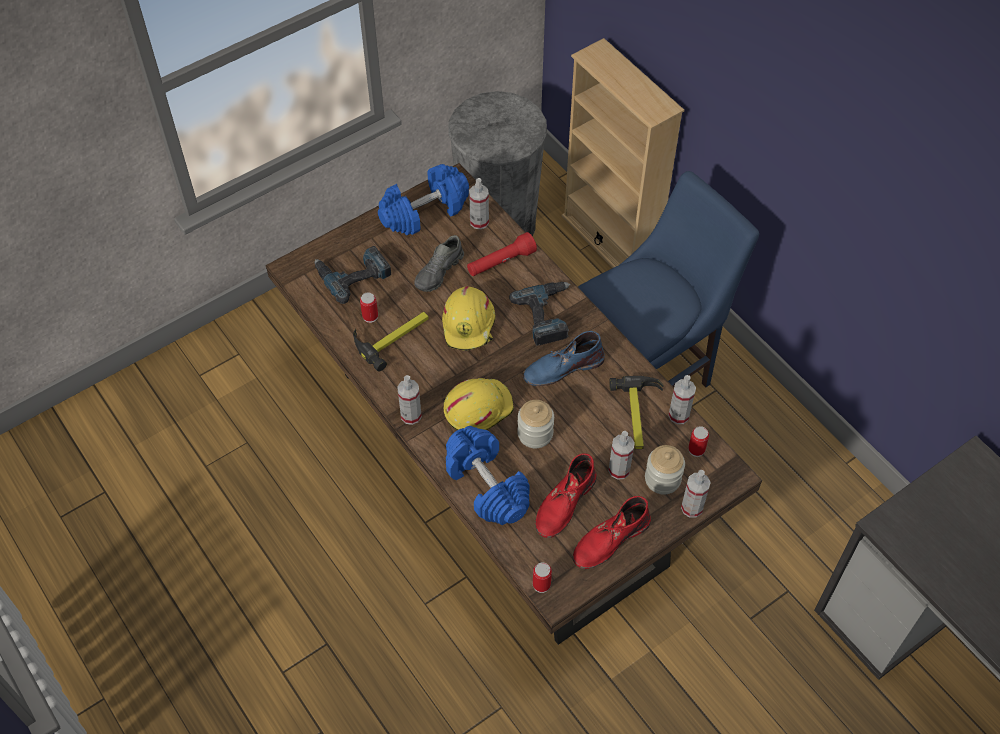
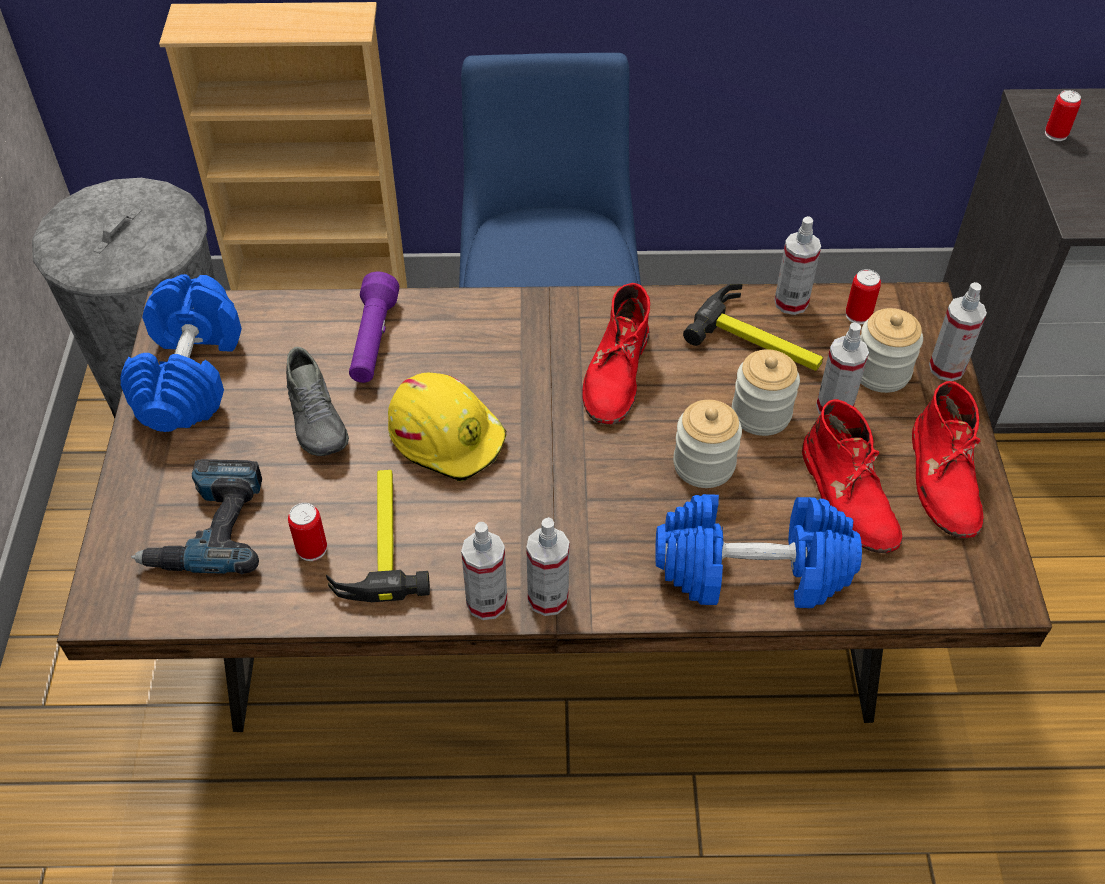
camera: 55 degrees left, 5 degrees down
yellow hard hat [444,378,514,430] -> none
red flashlight [467,232,537,276] -> purple flashlight [349,272,399,383]
spray bottle [469,178,489,230] -> spray bottle moved to [461,522,507,620]
power drill [509,282,571,346] -> none
blue boot [523,331,605,386] -> red boot [582,283,650,424]
can [533,562,552,593] -> can moved to [1045,90,1081,141]
none -> jar [732,349,800,436]

